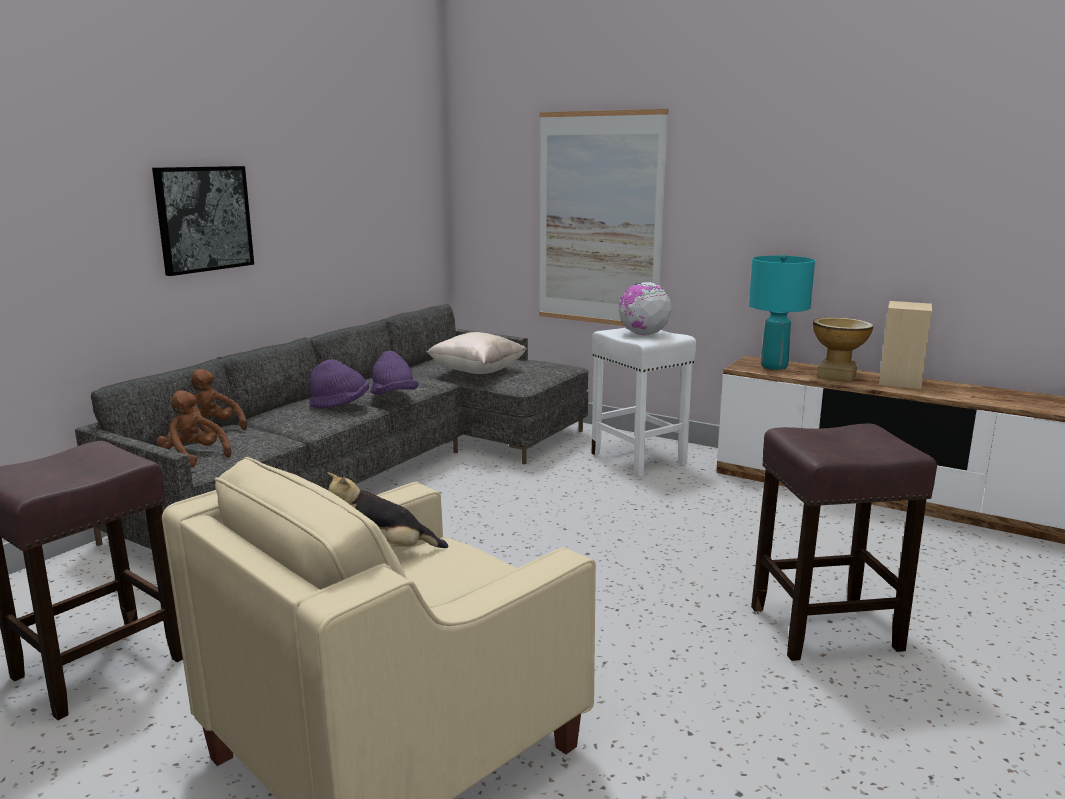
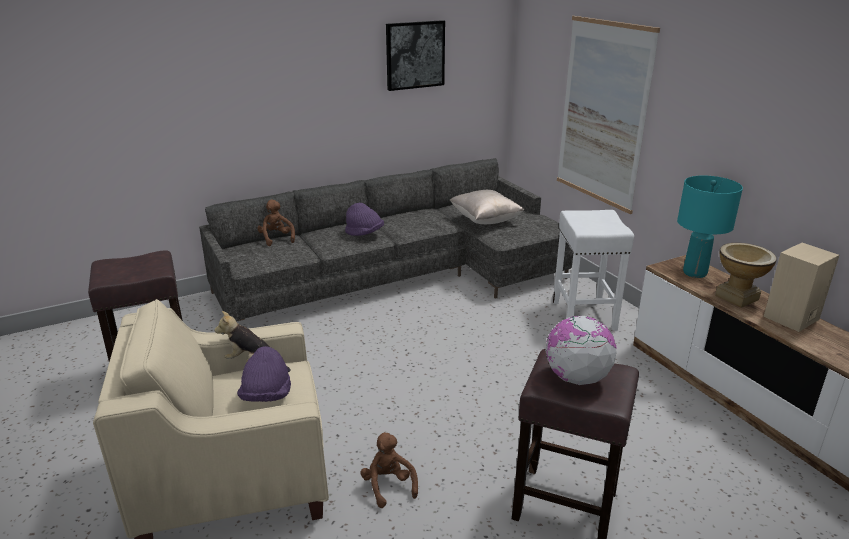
camera: 30 degrees right, 10 degrees up
picture [152,166,254,276] -> picture moved to [386,20,445,91]
brown plush toy [156,390,231,467] -> brown plush toy moved to [360,432,418,508]
purple hat [370,351,419,395] -> purple hat moved to [237,346,291,402]
globe [618,282,672,335] -> globe moved to [545,316,617,385]

